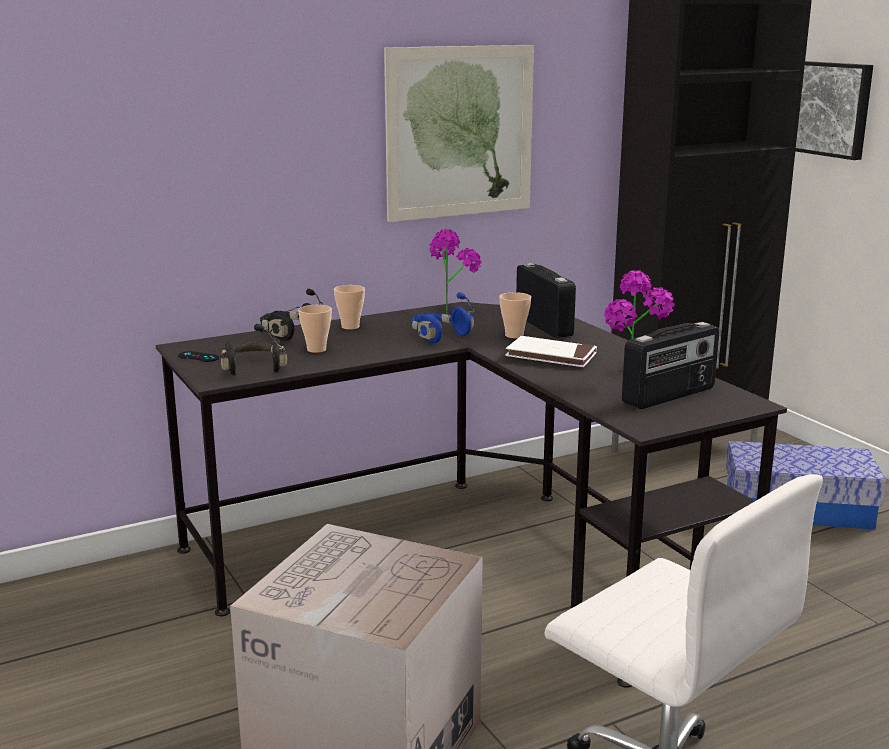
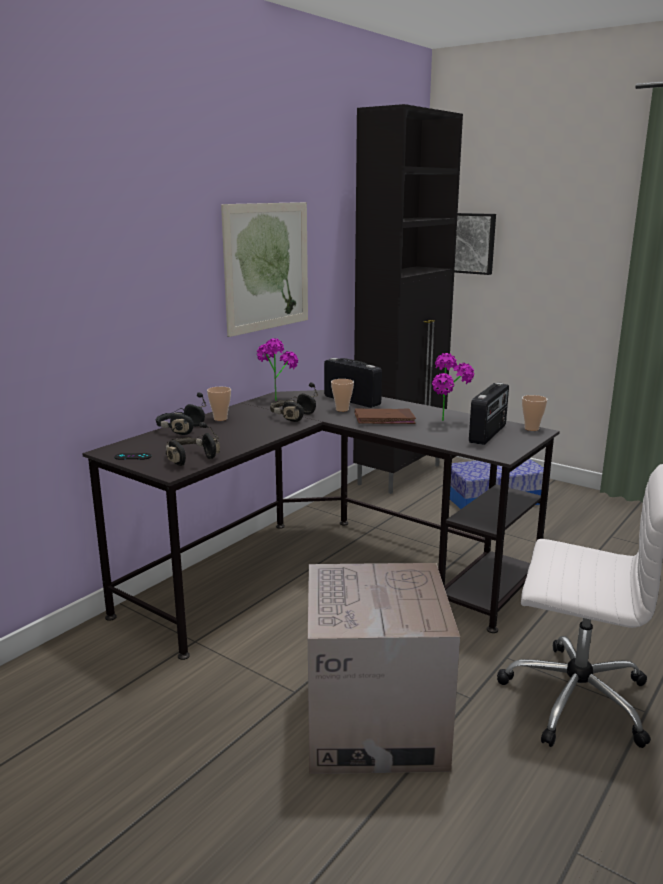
camera: 25 degrees left, 0 degrees up
cup [298,305,332,353] -> cup moved to [522,395,548,431]
blue headphones [411,292,475,343] -> black headphones [270,382,318,422]
white book [505,336,597,367] -> brown book [355,408,416,424]

